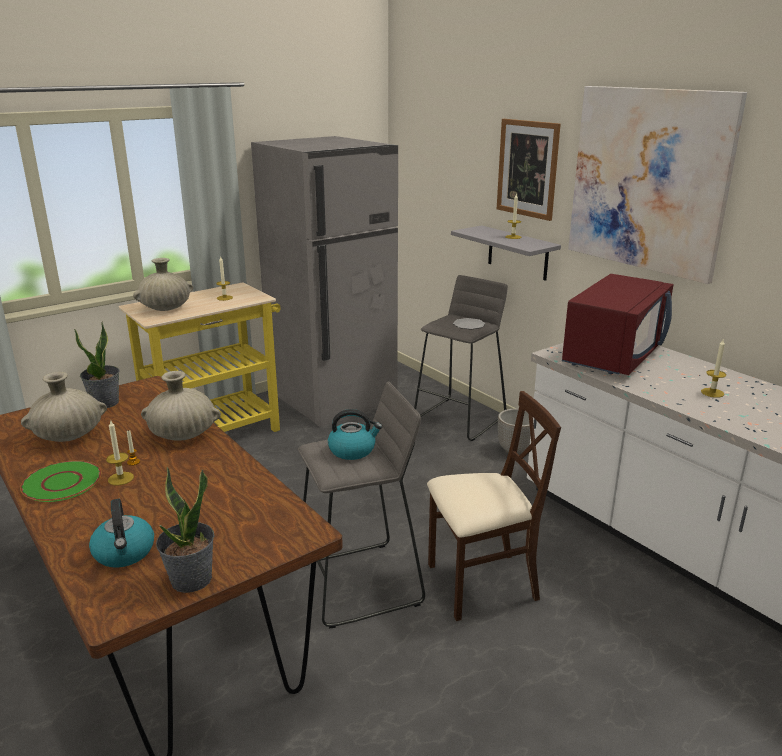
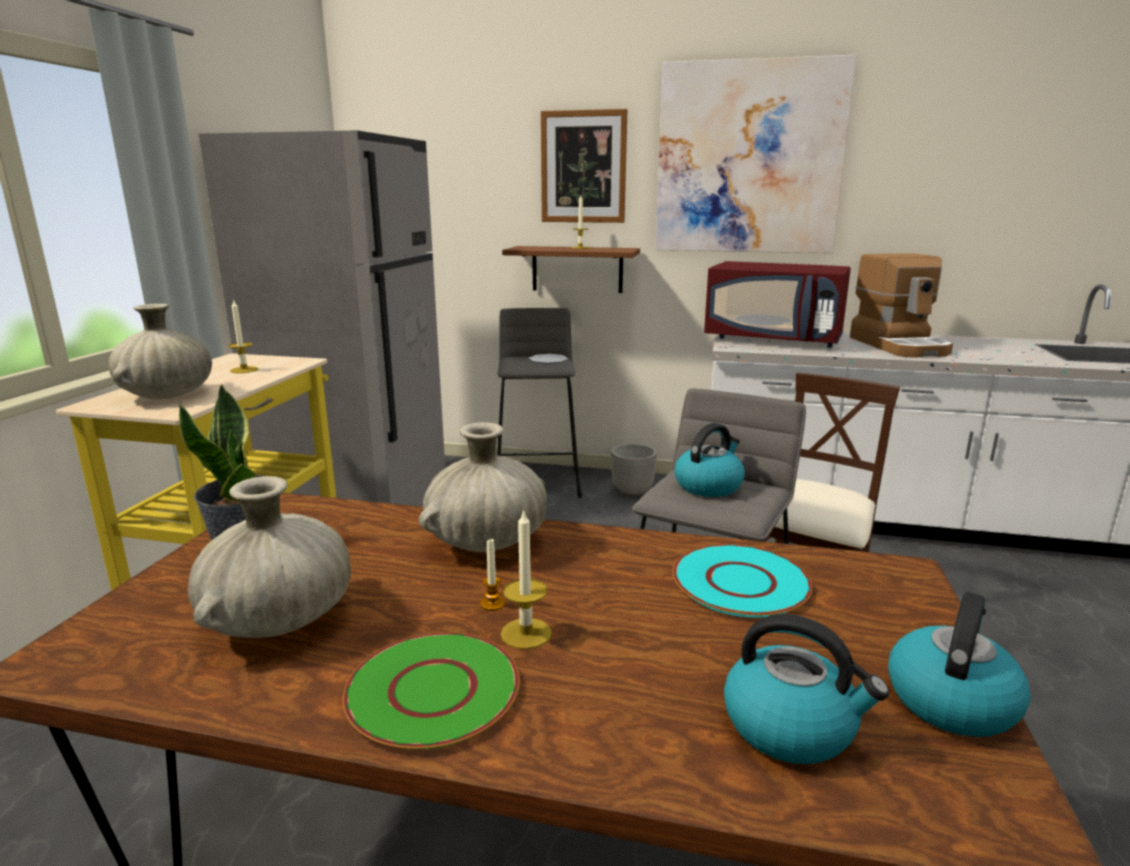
camera: 40 degrees left, 5 degrees down
potted plant [156,467,214,593] -> kettle [888,592,1031,737]
grey shelf [451,225,561,281] -> brown shelf [502,246,640,293]
red microwave [562,274,674,375] -> red microwave turned 120 degrees clockwise [704,261,851,348]
candle [701,338,726,398] -> coffee machine [850,253,953,358]
none -> turquoise plate [673,544,813,618]

